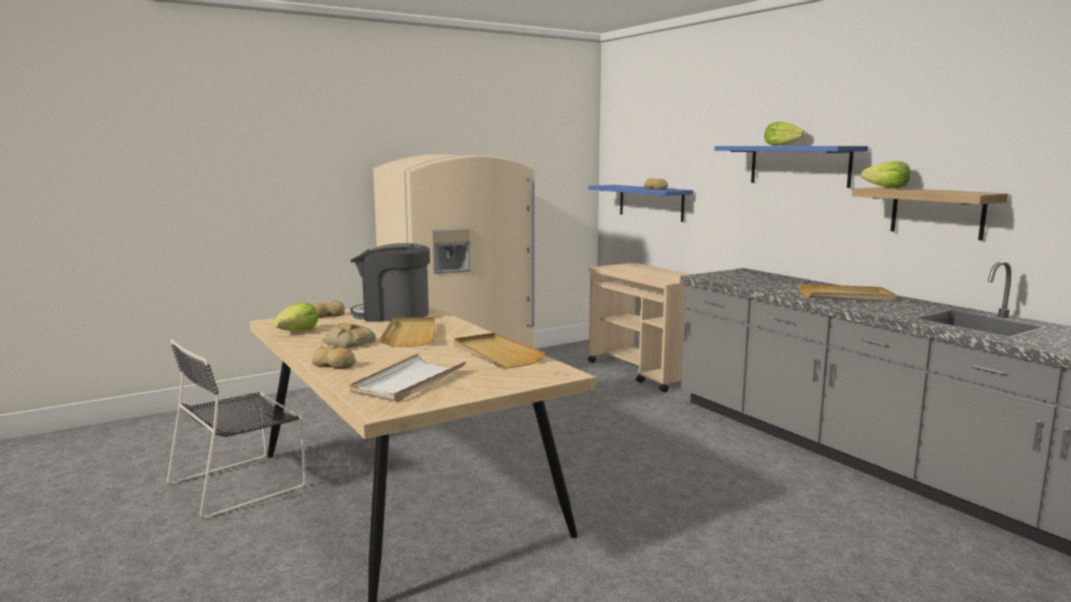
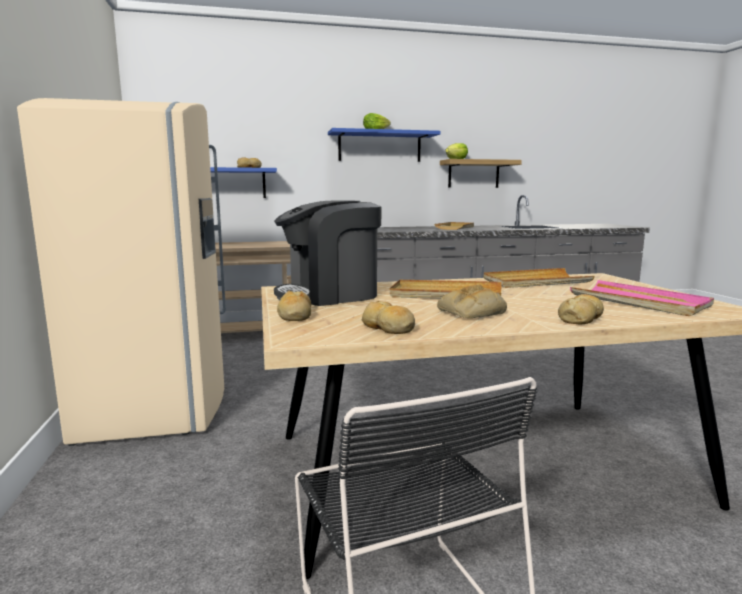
camera: 70 degrees left, 0 degrees up
lettuce [273,302,319,331] -> bread [362,301,415,334]
coffee machine [350,243,430,322] -> coffee machine turned 45 degrees clockwise [274,200,382,306]
white tray [350,354,466,402] -> pink tray [570,280,714,316]

